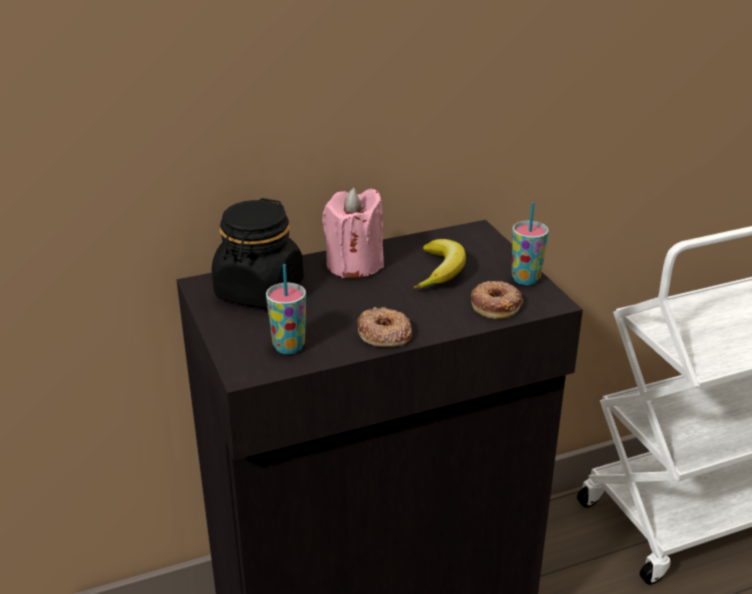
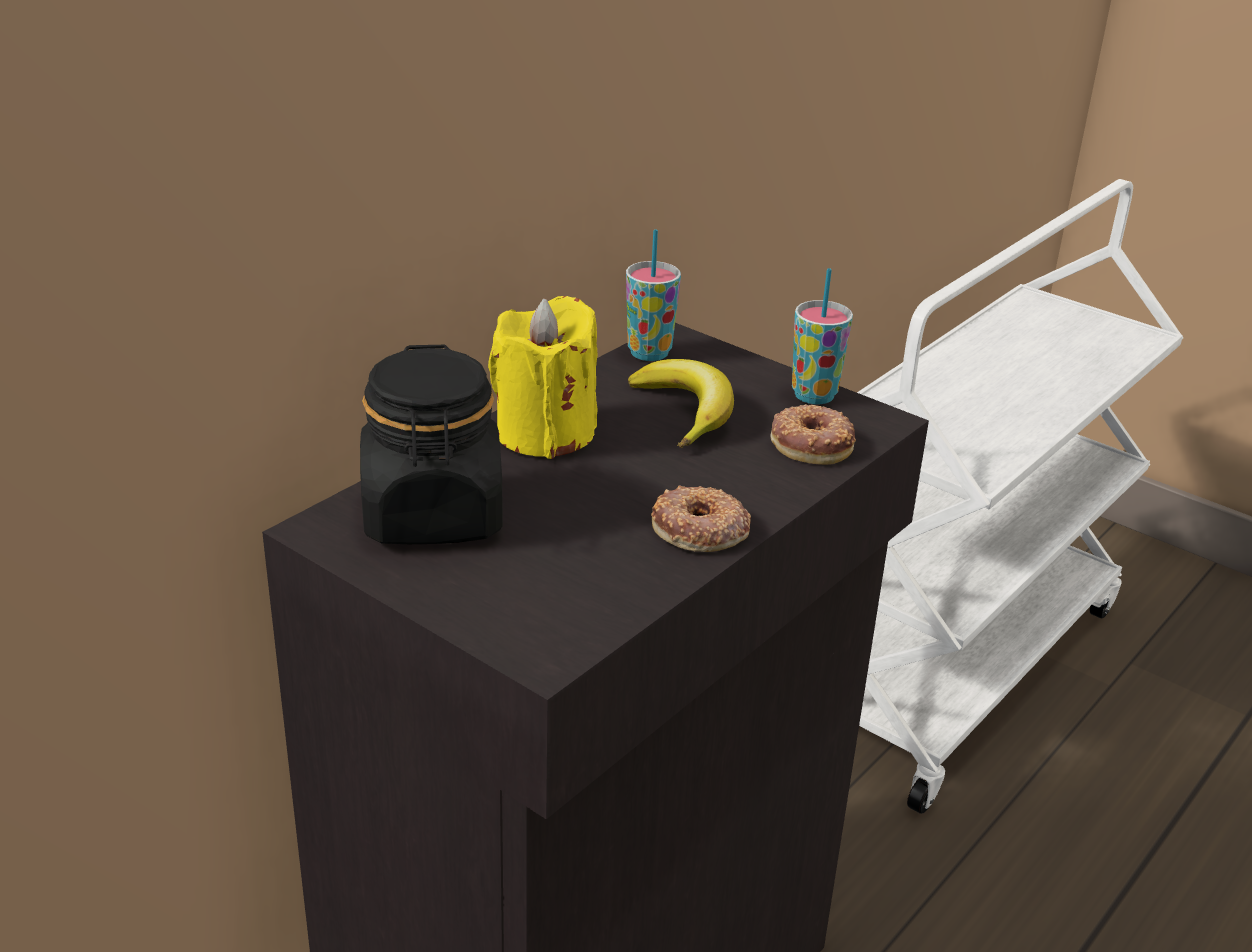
camera: 30 degrees left, 0 degrees up
cup [266,264,306,354] -> cup moved to [626,229,681,361]
pink candle [322,188,384,278] -> yellow candle [488,296,598,459]

